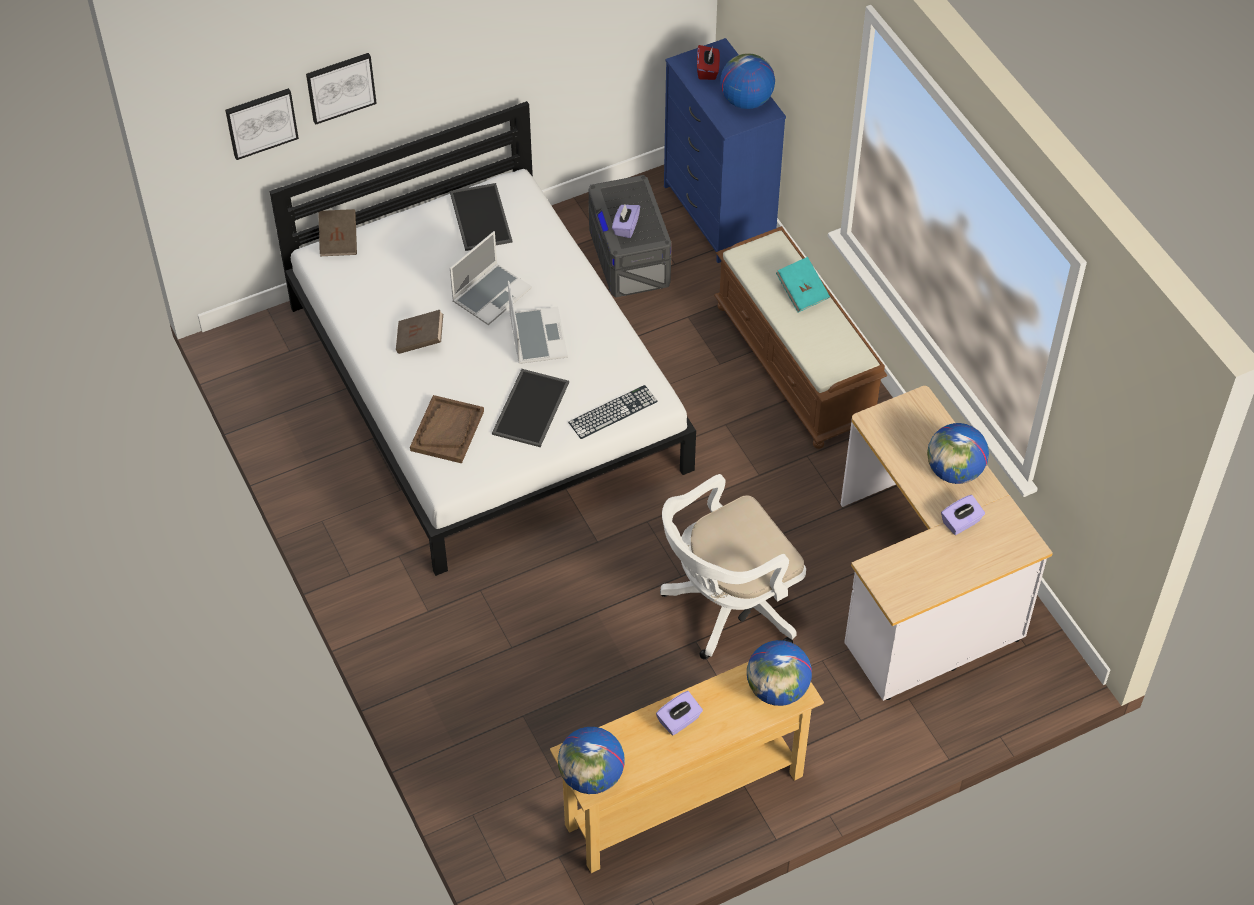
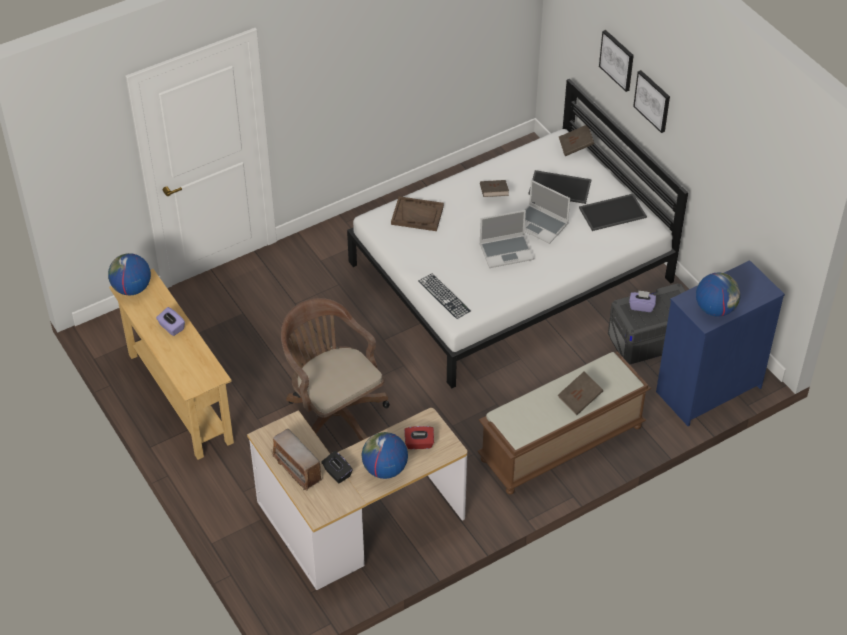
camera: 85 degrees right, 5 degrees down
picture [225,88,299,160] -> picture moved to [633,70,670,133]
tray [492,369,569,447] -> tray moved to [528,170,591,204]
white office chair [660,474,806,660] -> brown office chair [281,298,390,441]
red tissue box [697,45,720,80] -> red tissue box moved to [404,426,434,449]
globe [747,640,812,706] -> none
turquoise book [776,257,830,312] -> brown book [558,371,603,415]
purple tissue box [941,495,985,535] -> black tissue box [321,451,353,483]
none -> radio [271,429,323,491]

